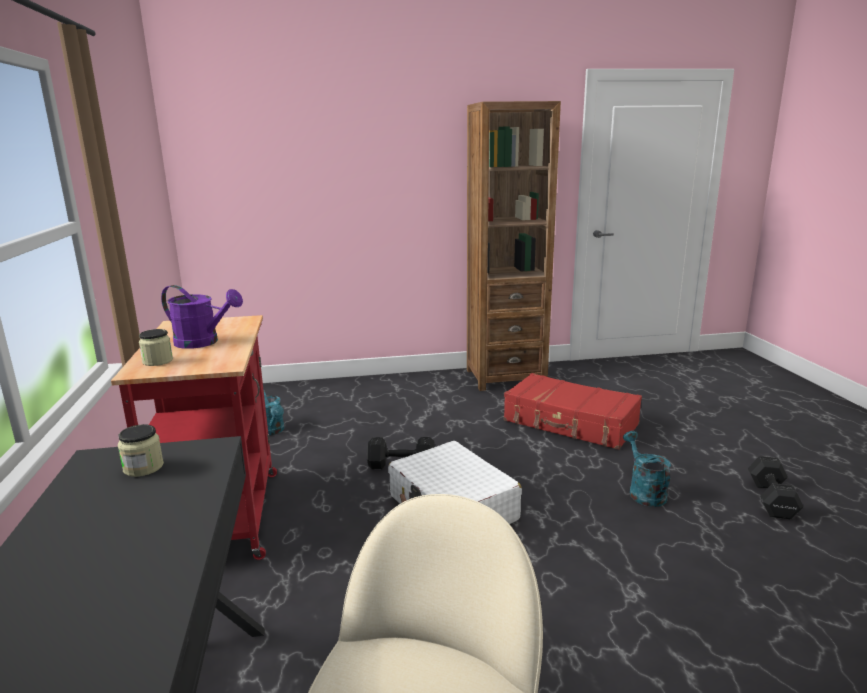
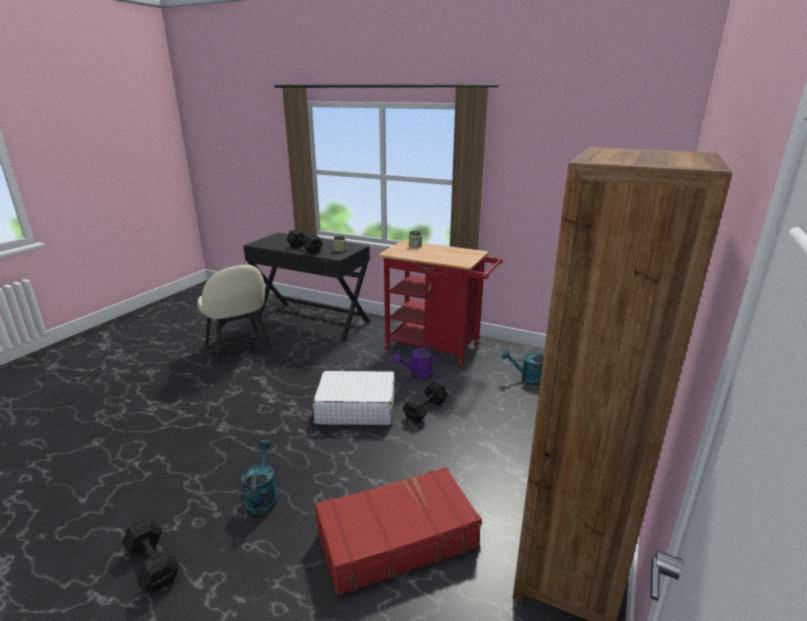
camera: 125 degrees right, 5 degrees up
purple watering can [161,285,243,349] -> purple watering can moved to [393,343,437,380]
turquoise watering can [623,431,671,507] -> turquoise watering can turned 120 degrees counterclockwise [241,440,277,515]
none -> black dumbbell [287,229,323,254]

